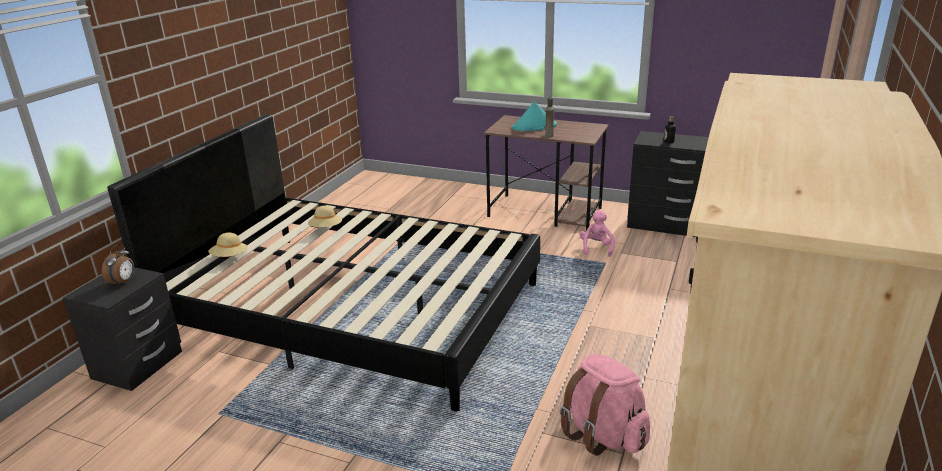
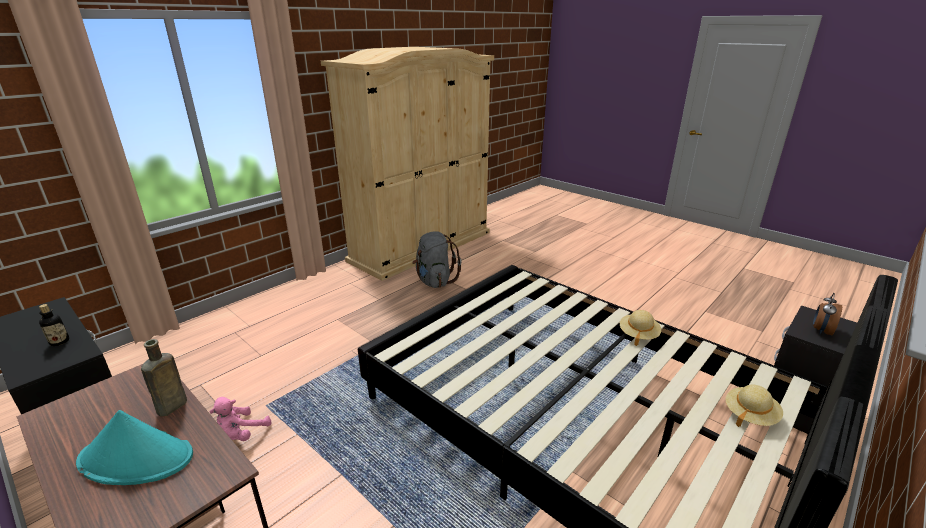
camera: 160 degrees left, 0 degrees up
beige hat [308,206,342,227] -> beige hat moved to [620,310,661,346]
pink backpack [560,354,650,456] -> grey backpack [412,231,461,288]

